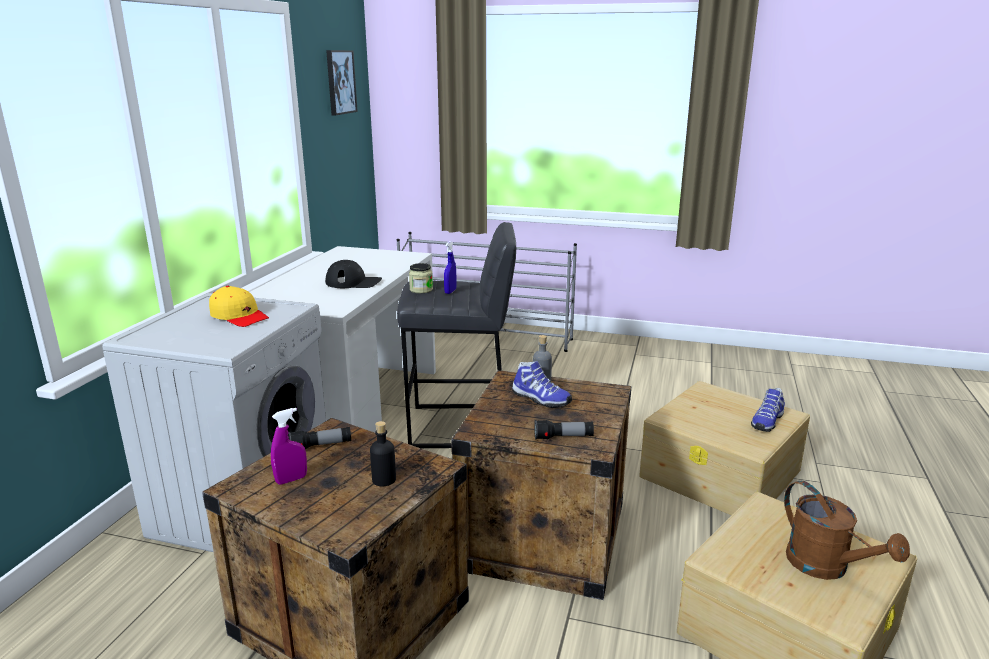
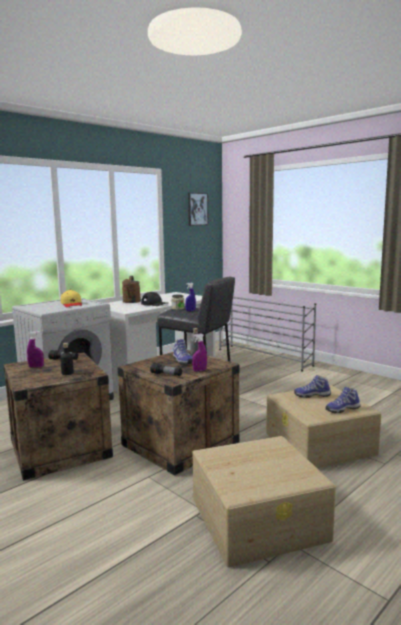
camera: 30 degrees right, 10 degrees down
brown watering can [784,481,910,580] -> brown watering can moved to [122,276,141,303]
none -> purple spray bottle [192,334,207,372]
none -> shoe [294,375,331,398]

